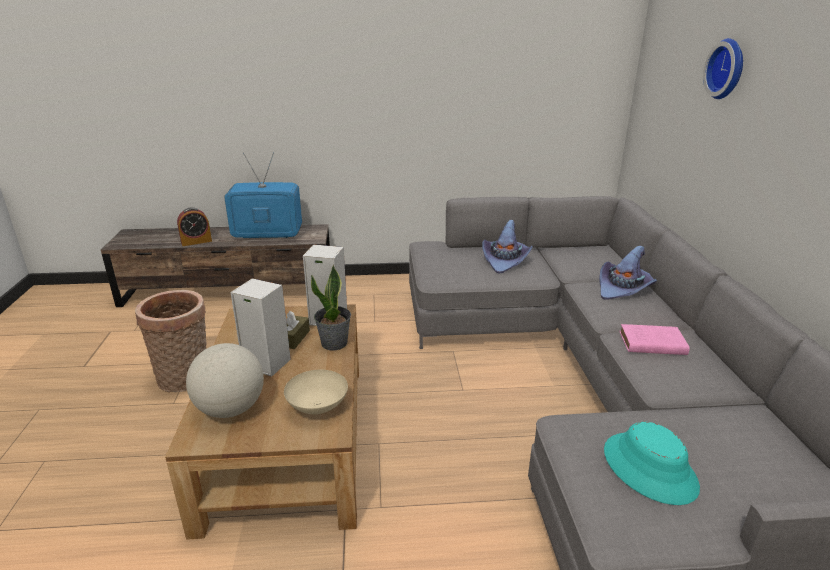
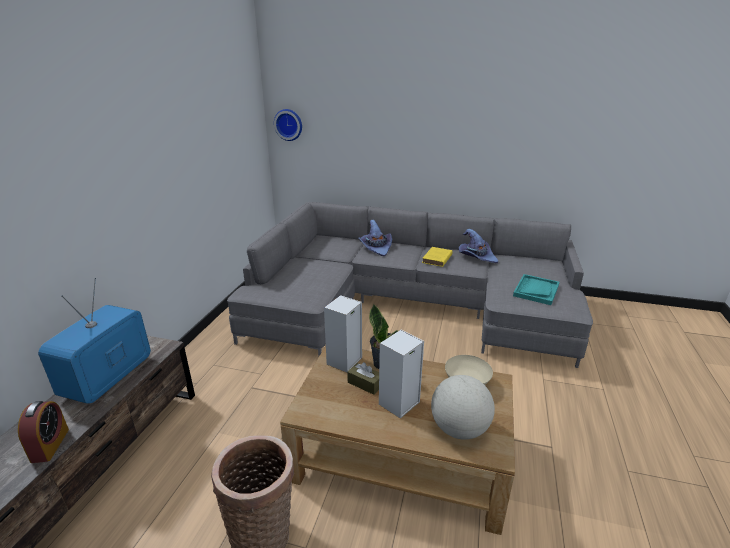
camera: 70 degrees left, 0 degrees up
purple hat [482,220,533,274] -> purple hat moved to [459,229,498,263]
turquoise hat [604,422,700,505] -> turquoise tray [513,274,559,305]
pink book [620,324,690,355] -> yellow book [422,247,453,267]
wall clock [703,38,743,99] -> wall clock moved to [274,109,302,141]

